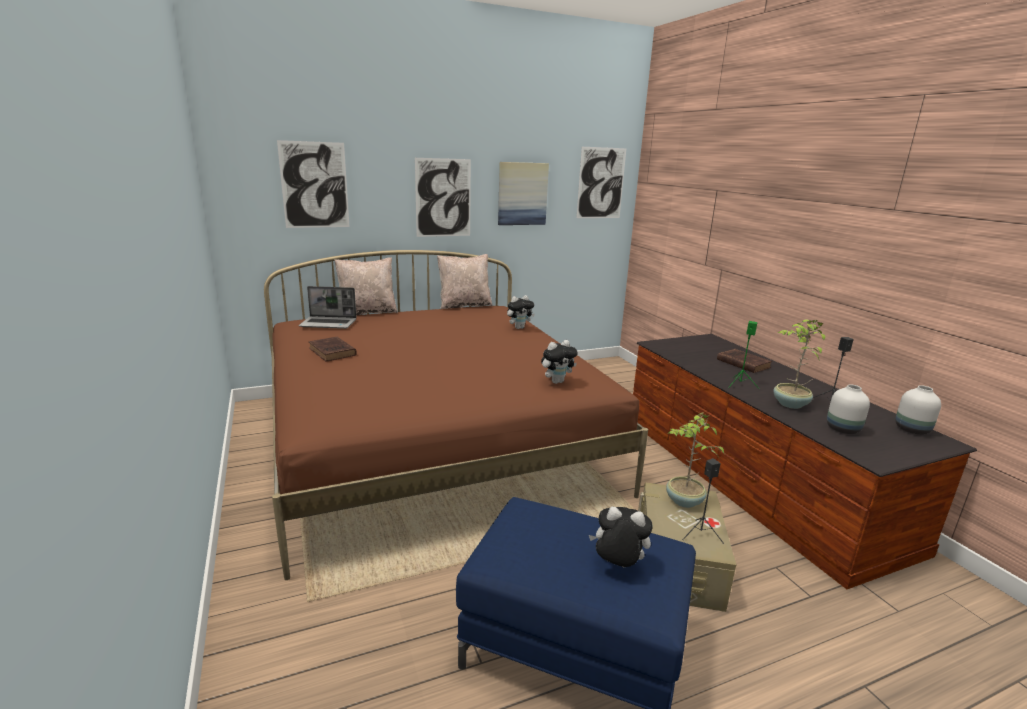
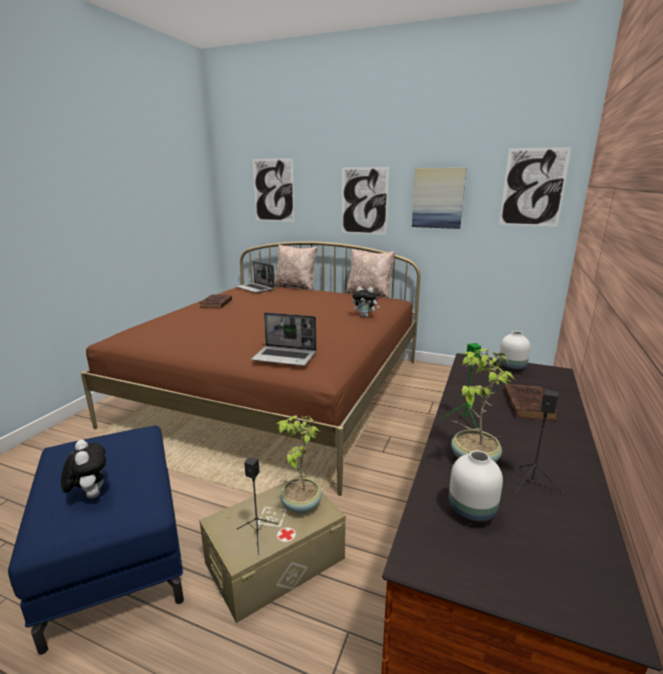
camera: 45 degrees right, 0 degrees up
plush toy [541,340,578,384] -> laptop [251,312,316,366]
white vase [895,385,941,435] -> white vase moved to [498,331,530,372]

